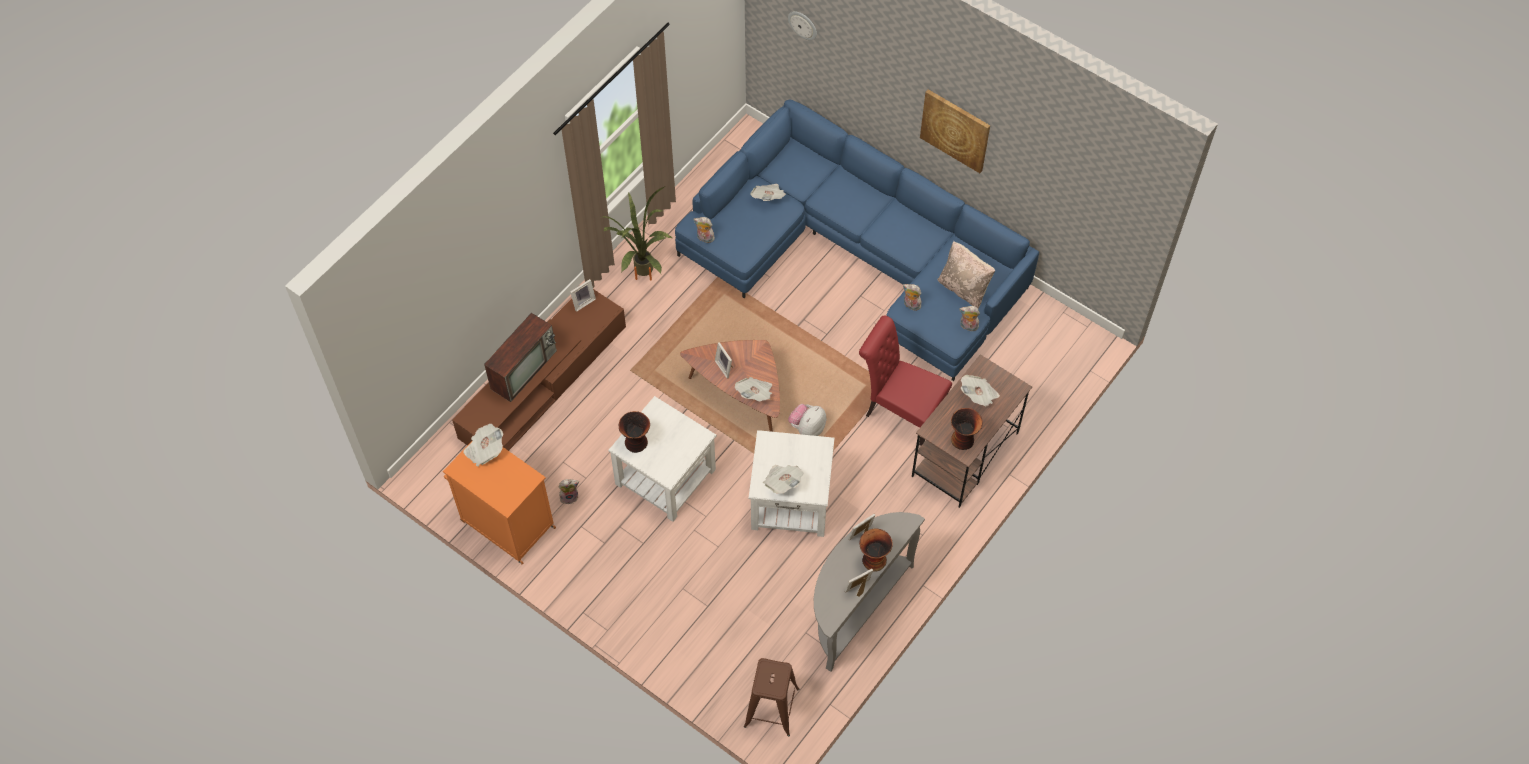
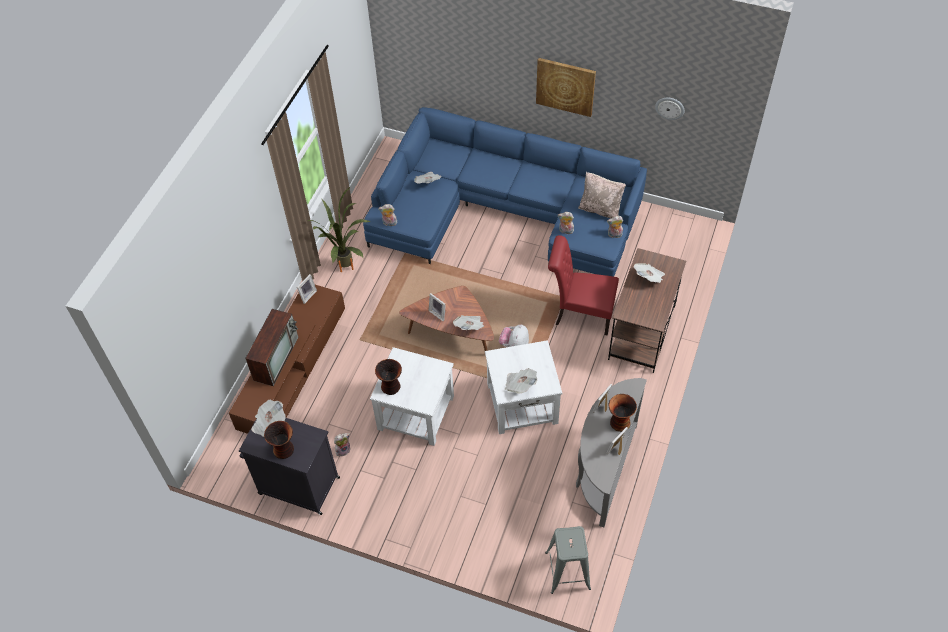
camera: 15 degrees left, 5 degrees down
orange cabinet [443,440,556,565] -> black cabinet [239,418,340,515]
brown stool [744,658,799,736] -> grey stool [545,526,591,594]
wall clock [788,11,817,40] -> wall clock moved to [655,98,685,120]
vase [951,408,983,450] -> vase moved to [264,421,294,459]

